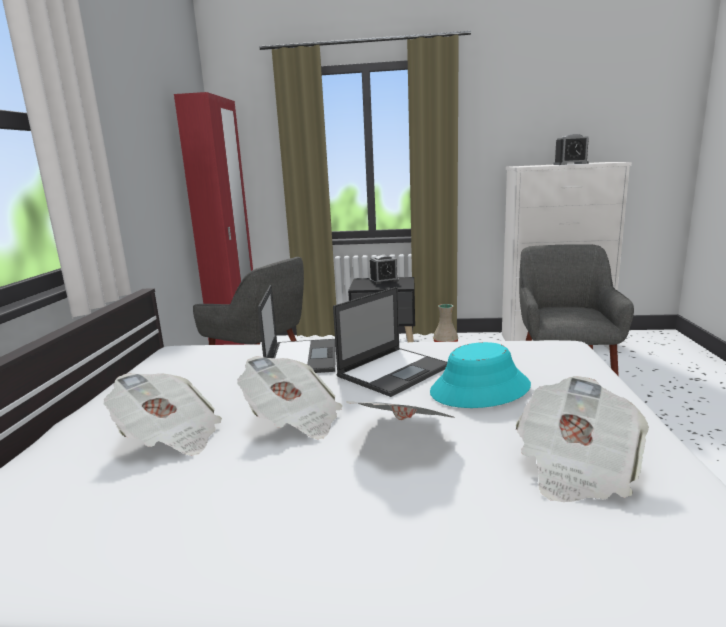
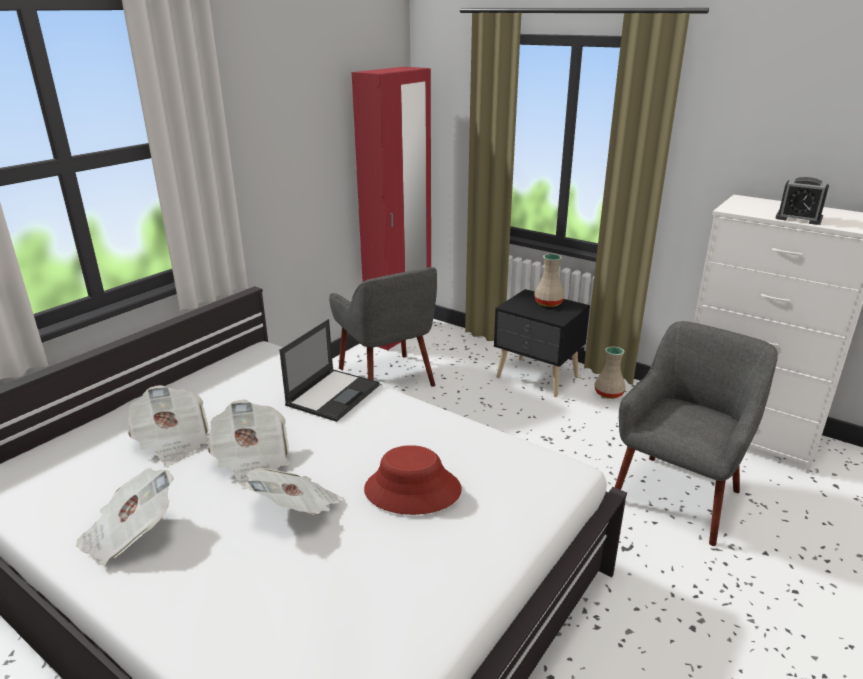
camera: 30 degrees right, 10 degrees up
laptop [333,287,447,397] -> none
alarm clock [370,255,399,284] -> beige vase [534,254,565,307]
turquoise hat [430,342,531,408] -> red hat [364,445,462,515]
newspaper [516,376,649,502] -> newspaper moved to [76,468,174,565]

